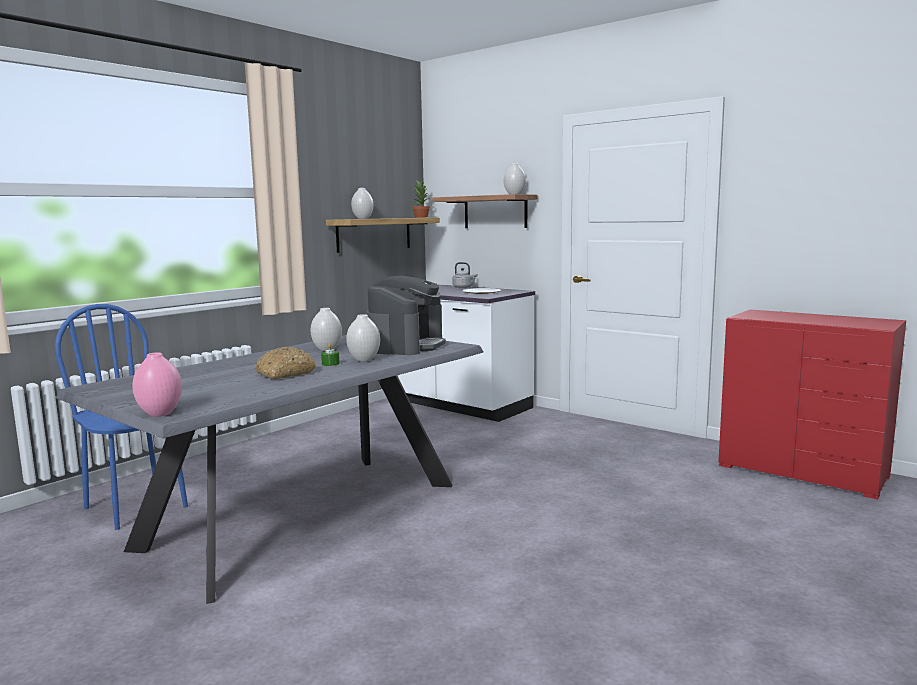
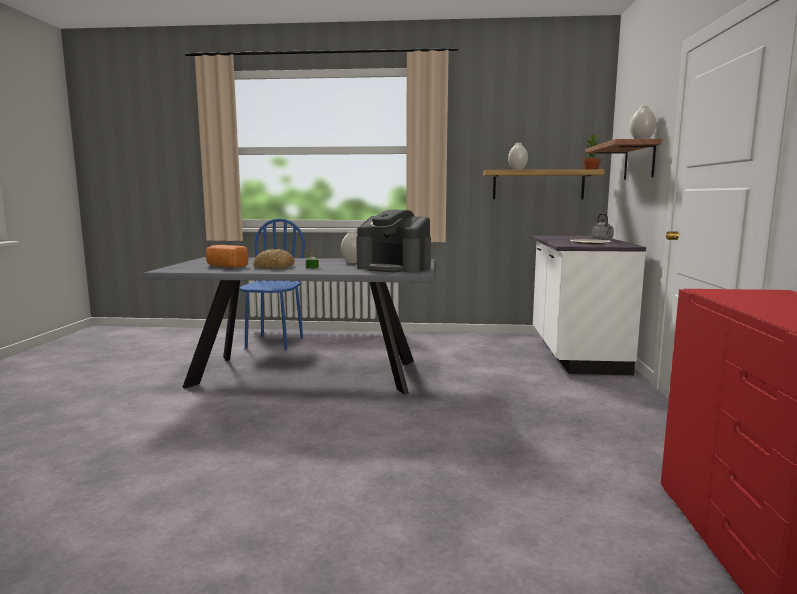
camera: 55 degrees right, 0 degrees up
pink vase [133,352,182,417] -> none
white vase [346,314,380,362] -> none
coffee machine [367,275,446,355] -> coffee machine turned 45 degrees clockwise [356,209,431,273]
none -> bread [206,245,248,267]

